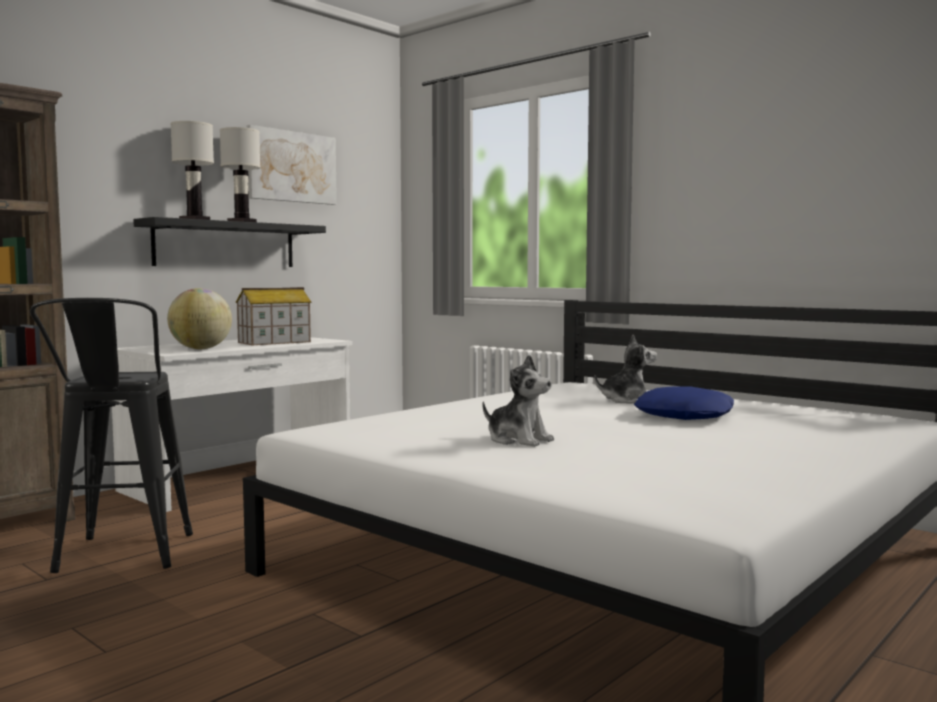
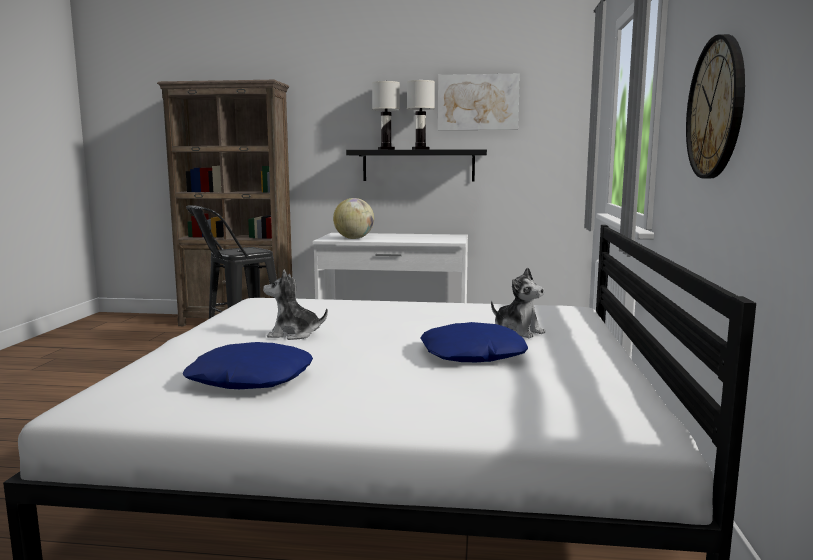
camera: 55 degrees right, 5 degrees up
toy house [236,287,311,345] -> none
plush toy [482,355,554,447] -> plush toy turned 90 degrees clockwise [263,270,328,340]
none -> blue pillow [183,342,313,389]
none -> wall clock [686,34,745,179]

